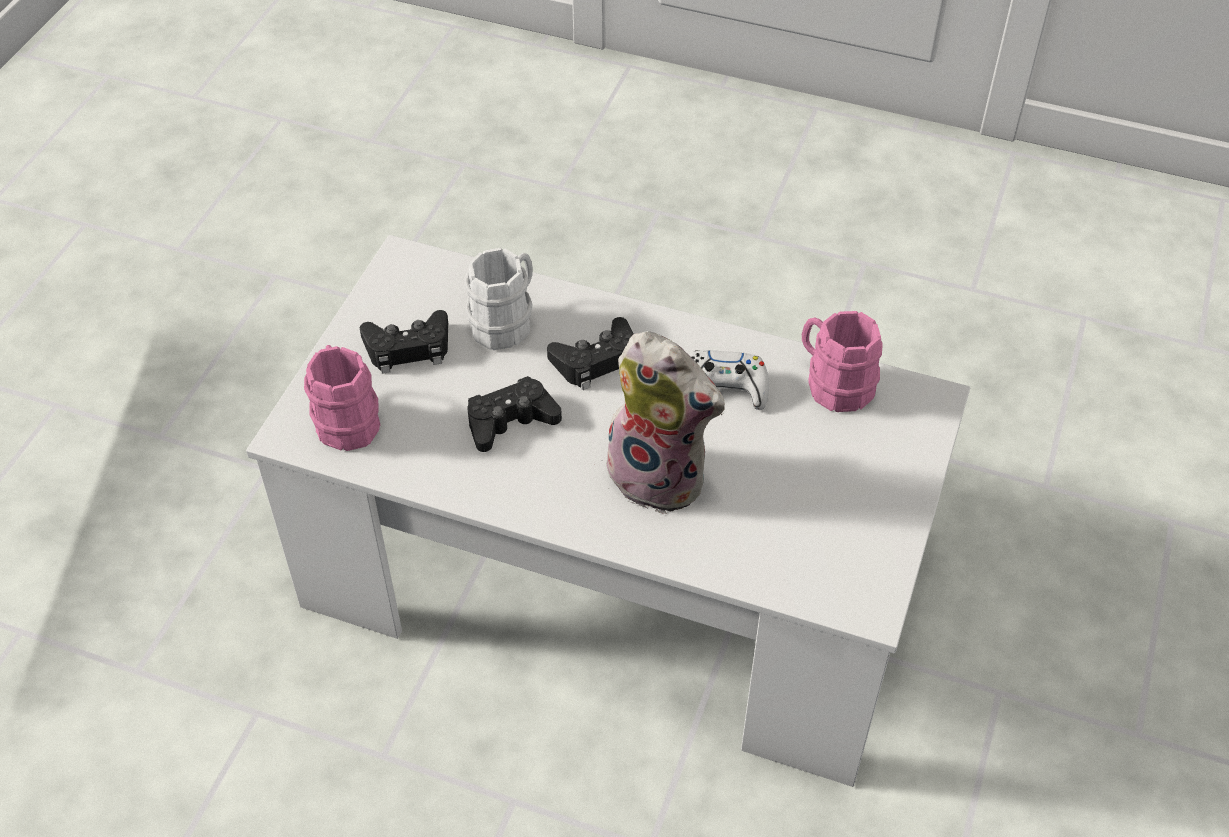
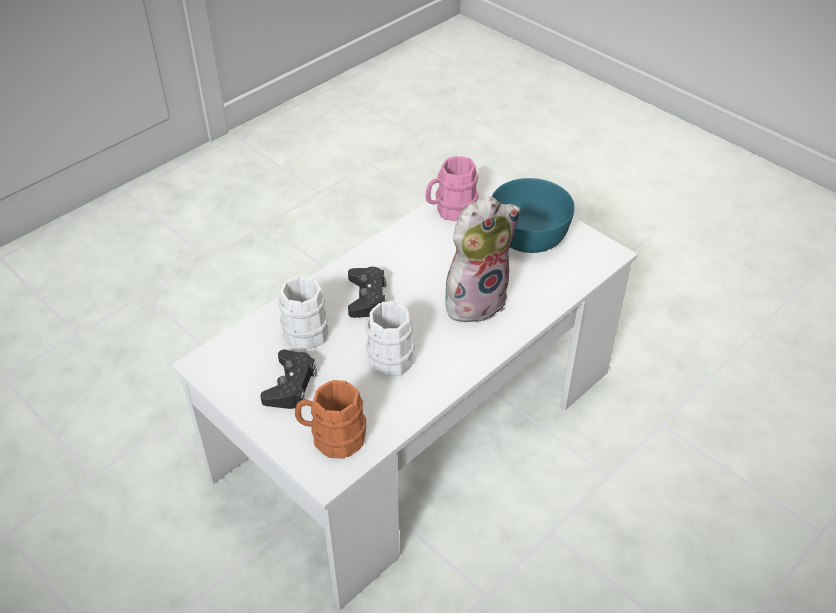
camera: 65 degrees left, 5 degrees down
pink mug [304,345,380,451] -> orange mug [295,380,366,459]
black game controller [467,376,562,452] -> white mug [365,300,415,376]
white game controller [689,350,769,410] -> none
none -> turquoise bowl [492,178,575,253]

